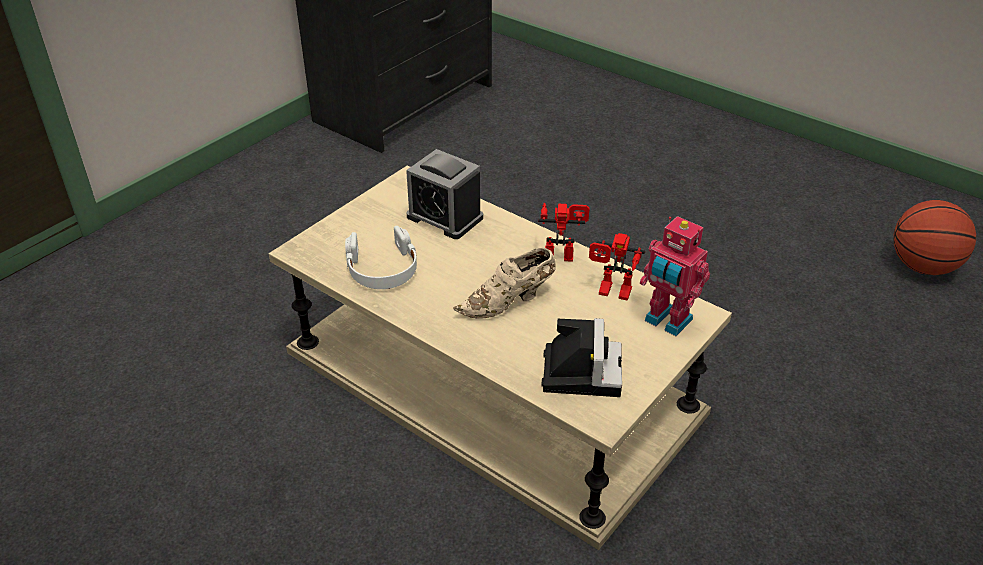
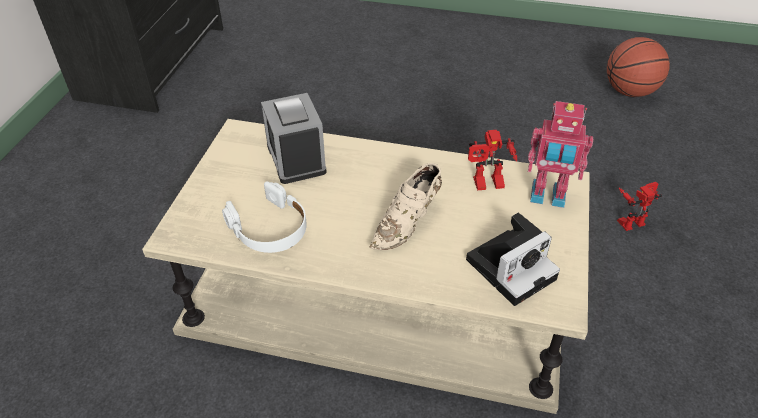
camera: 25 degrees left, 5 degrees up
alarm clock [406,149,483,239] -> alarm clock turned 60 degrees clockwise [261,93,327,184]
toy robot [538,203,589,262] -> toy robot moved to [617,182,662,231]
camera [541,318,622,397] -> camera turned 75 degrees clockwise [466,213,560,306]

